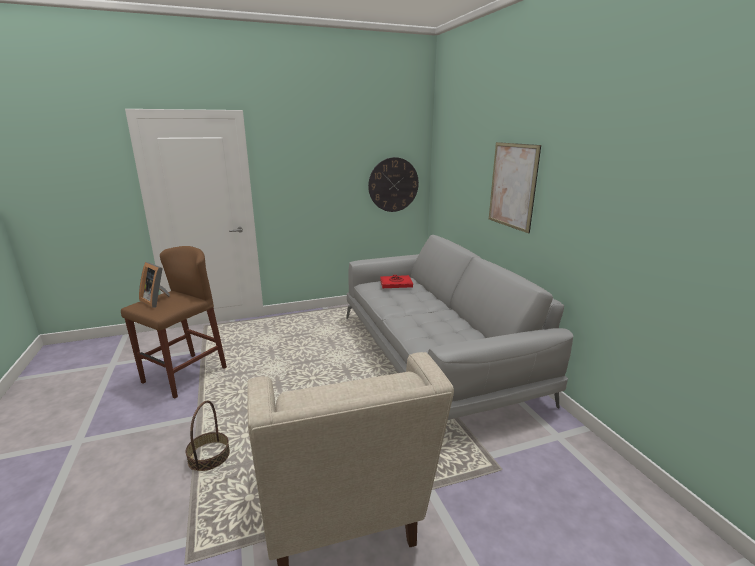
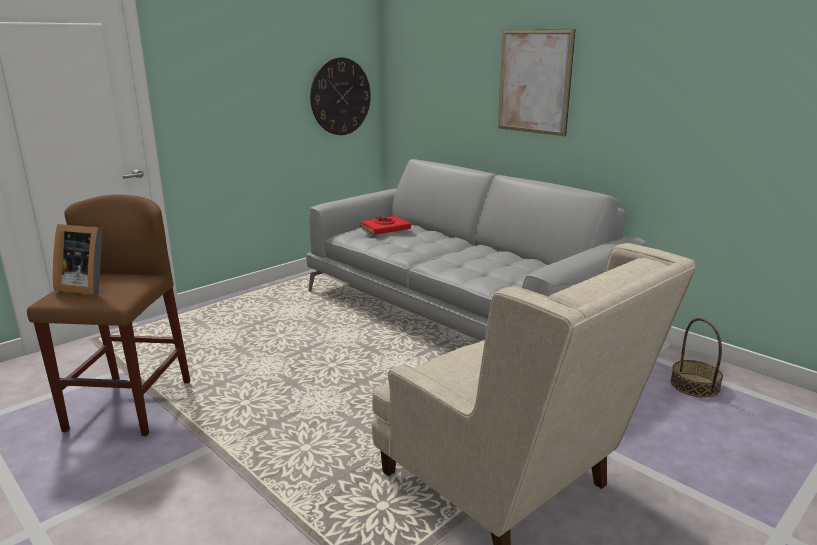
camera: 25 degrees left, 0 degrees up
basket [186,401,230,471] -> basket moved to [670,318,723,398]

